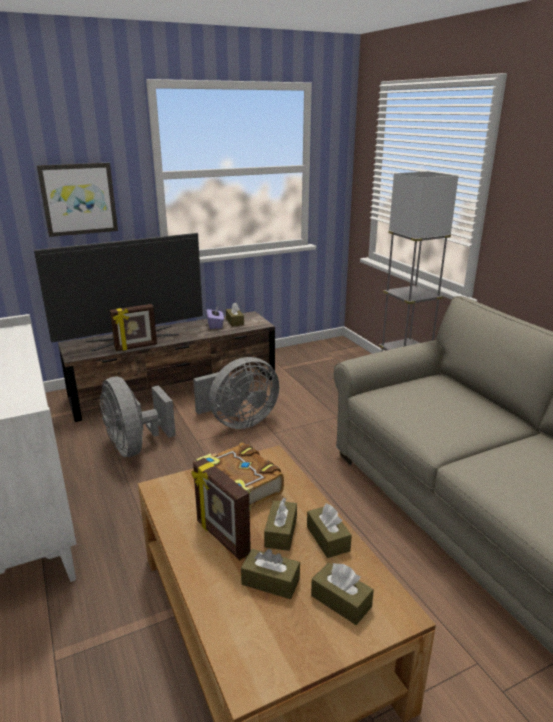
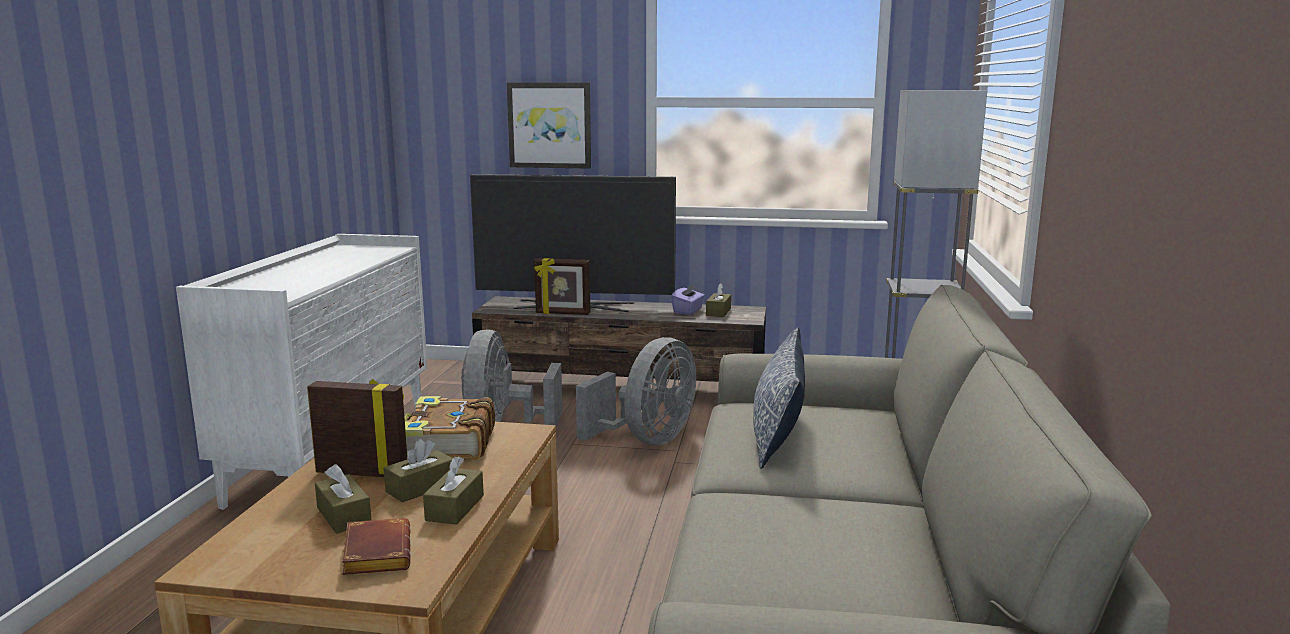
camera: 35 degrees right, 10 degrees down
picture frame [191,458,251,560] -> picture frame turned 105 degrees clockwise [307,379,407,477]
grey fan [193,357,279,429] -> grey fan turned 60 degrees counterclockwise [576,337,696,445]
brown tissue box [311,562,374,625] -> brown book [342,518,411,575]
none -> pillow [753,327,805,469]

